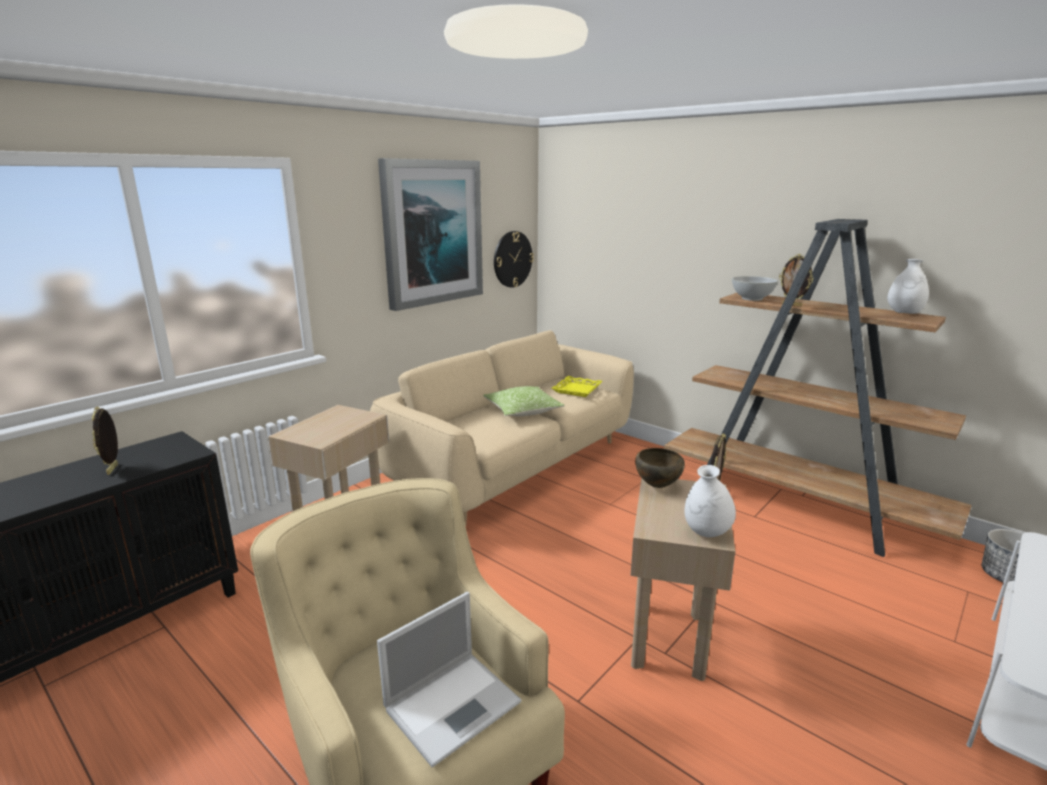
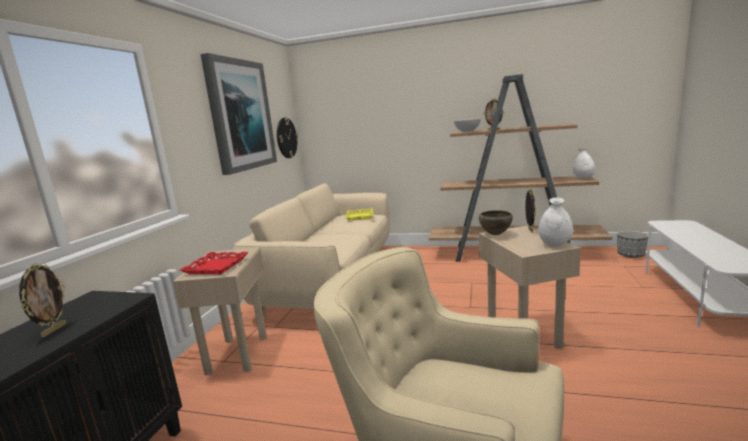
camera: 25 degrees left, 5 degrees down
picture frame [92,407,118,475] -> picture frame turned 135 degrees counterclockwise [19,263,66,337]
laptop [377,592,521,768] -> none
pillow [483,386,564,416] -> none
white vase [887,259,929,314] -> white vase moved to [573,148,595,179]
none -> red tray [180,252,248,274]

